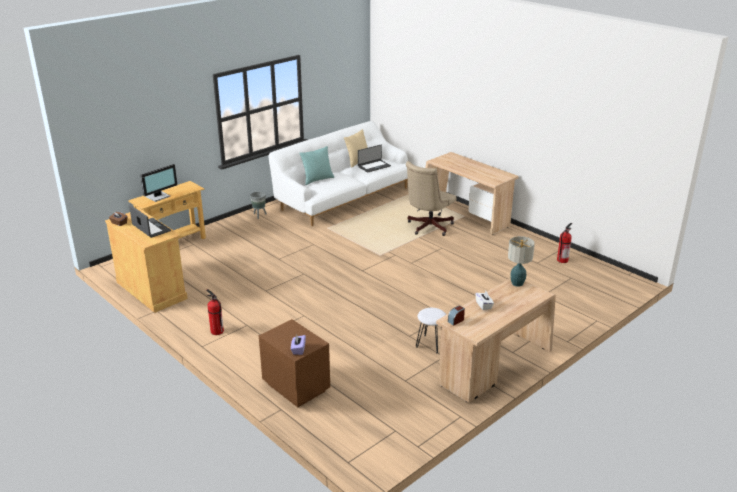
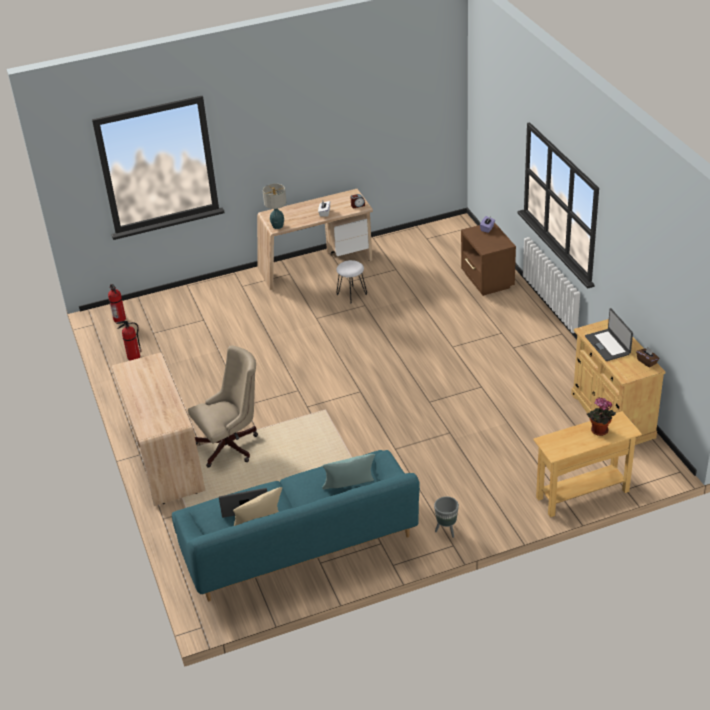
camera: 155 degrees left, 10 degrees up
monitor [140,164,177,202] -> potted plant [586,398,616,436]
fire extinguisher [206,289,224,335] -> fire extinguisher moved to [108,284,126,323]
white sofa [269,121,408,226] -> turquoise sofa [172,450,420,601]

